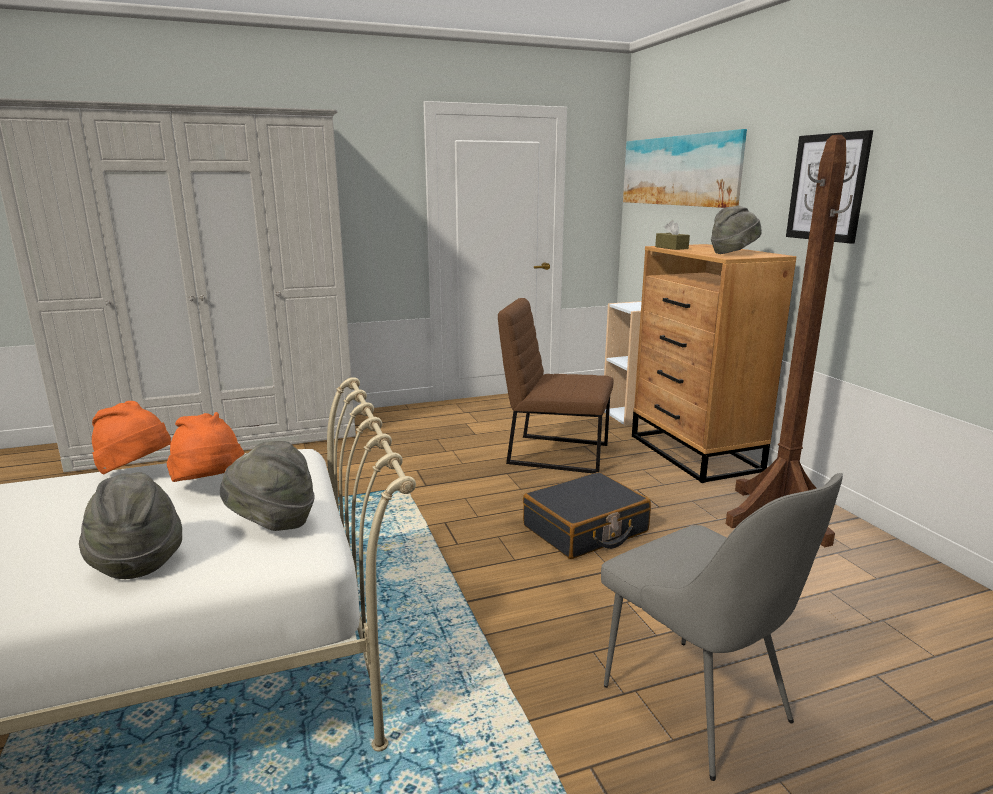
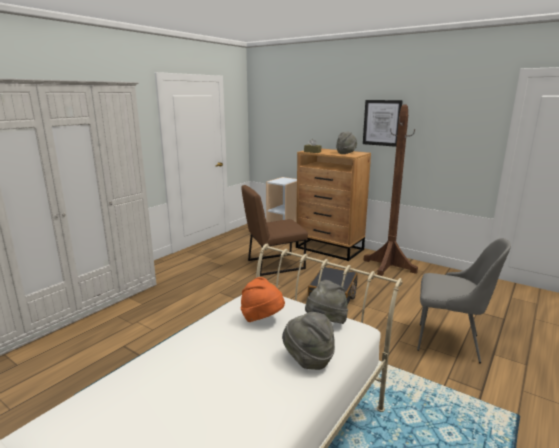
camera: 35 degrees left, 0 degrees up
orange hat [92,401,171,474] -> none
picture [623,129,747,208] -> none

